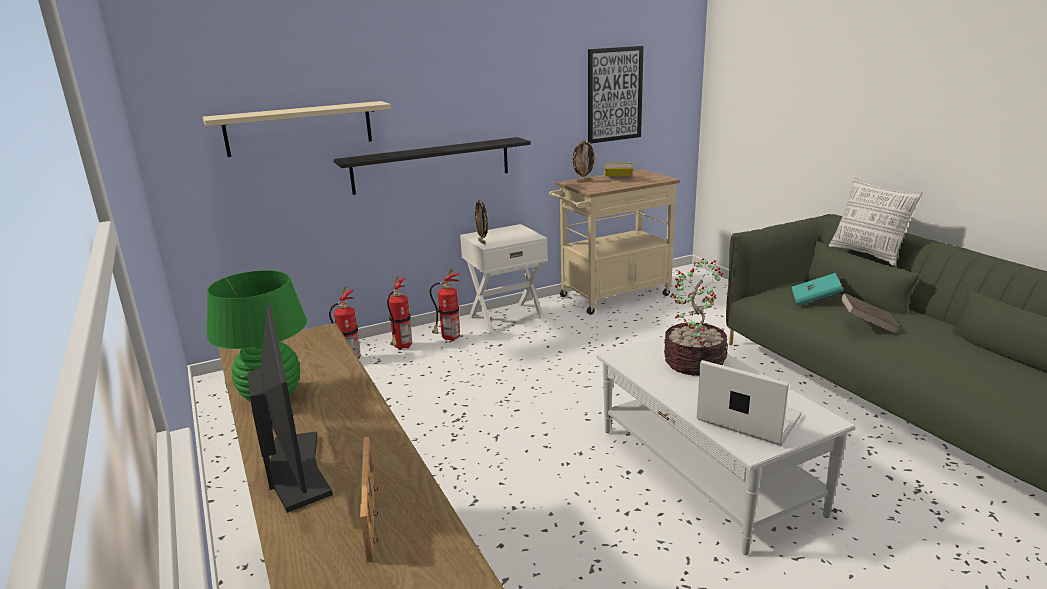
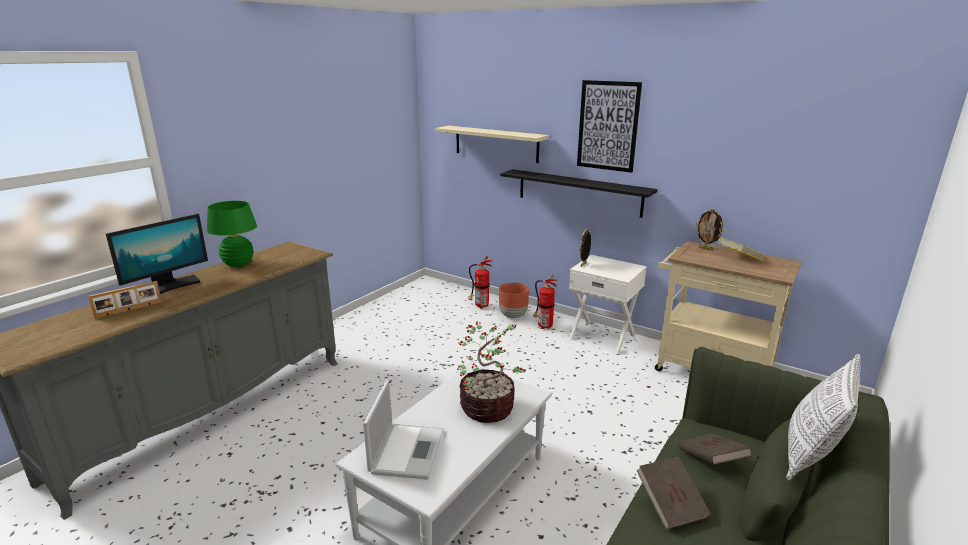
camera: 60 degrees right, 0 degrees up
fire extinguisher [387,276,412,350] -> brown planter [499,283,529,318]
picture [588,46,644,144] -> picture moved to [577,80,642,173]
turquoise book [792,273,843,306] -> brown book [679,434,752,465]

